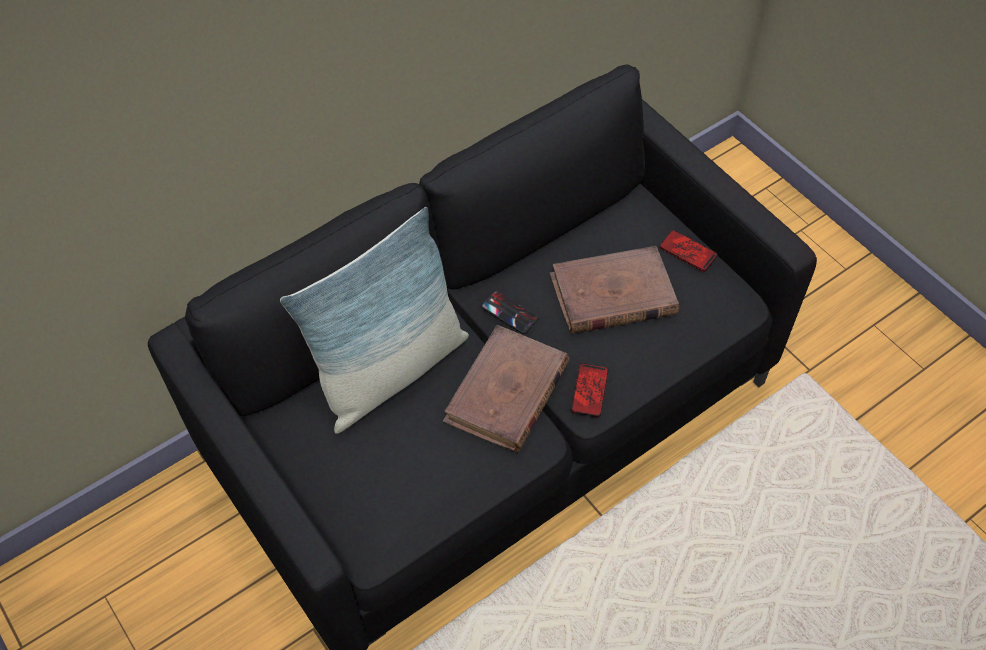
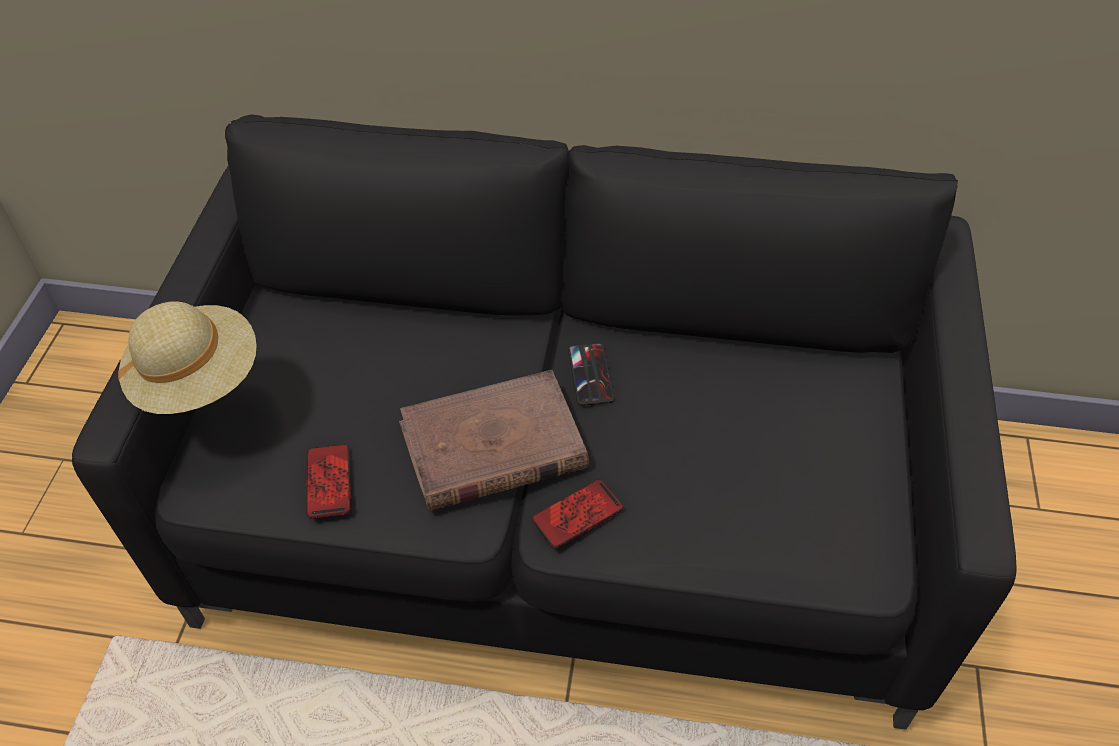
camera: 45 degrees right, 5 degrees down
pillow [280,207,469,434] -> none
brown book [549,246,679,334] -> none
phone [659,230,718,272] -> phone moved to [306,444,351,519]
none -> beige hat [118,301,257,414]

